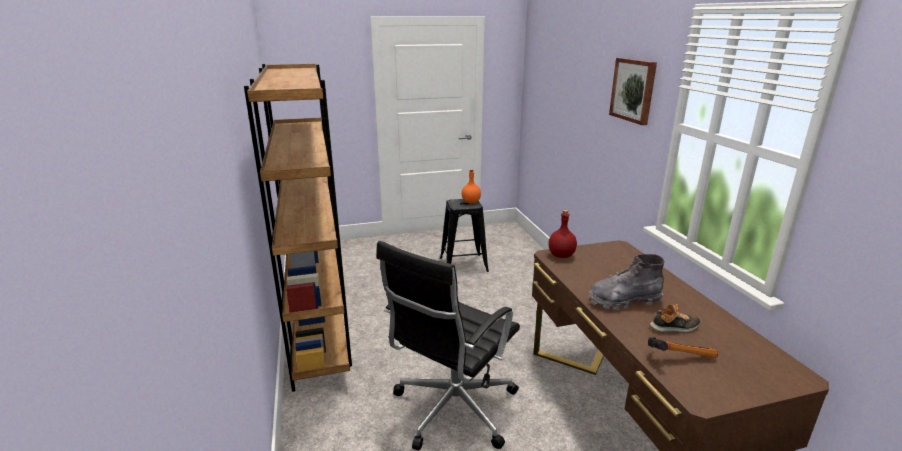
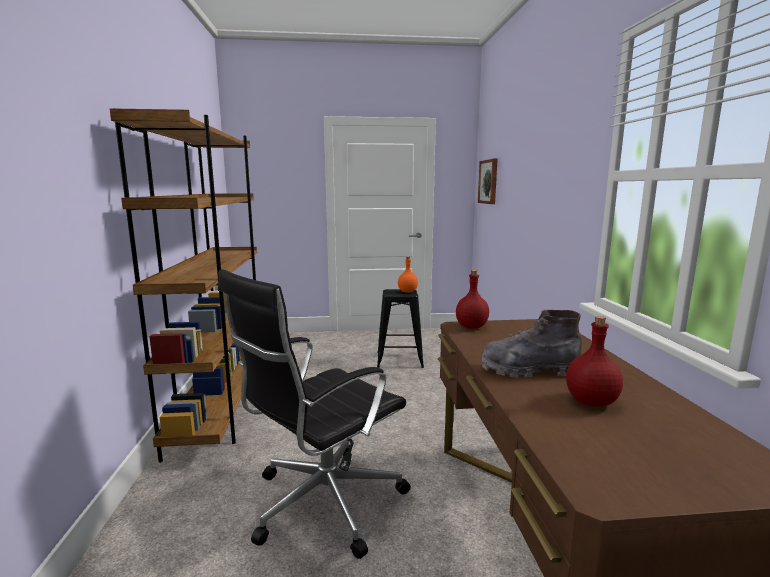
camera: 10 degrees right, 10 degrees down
picture [609,58,657,125] -> picture moved to [478,159,498,204]
hammer [648,337,718,358] -> none
shoe [650,304,701,332] -> red bottle [566,316,623,407]

